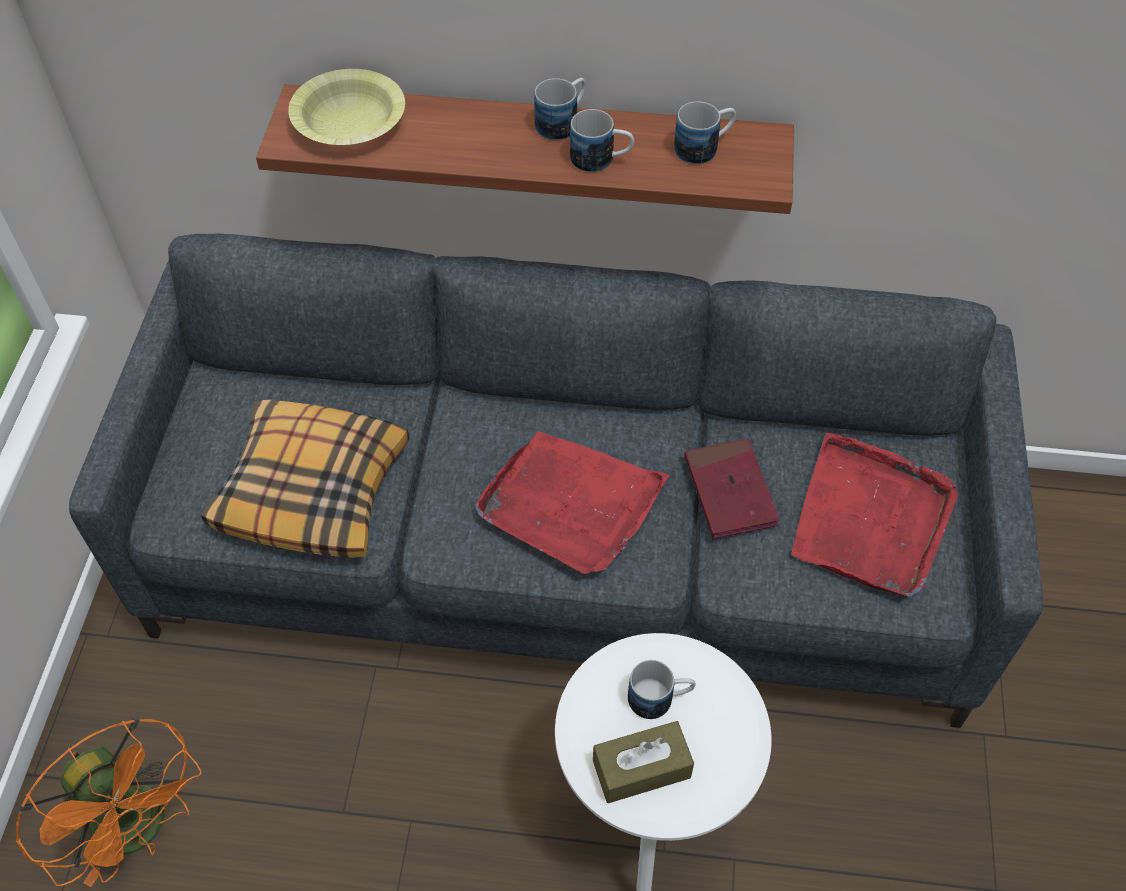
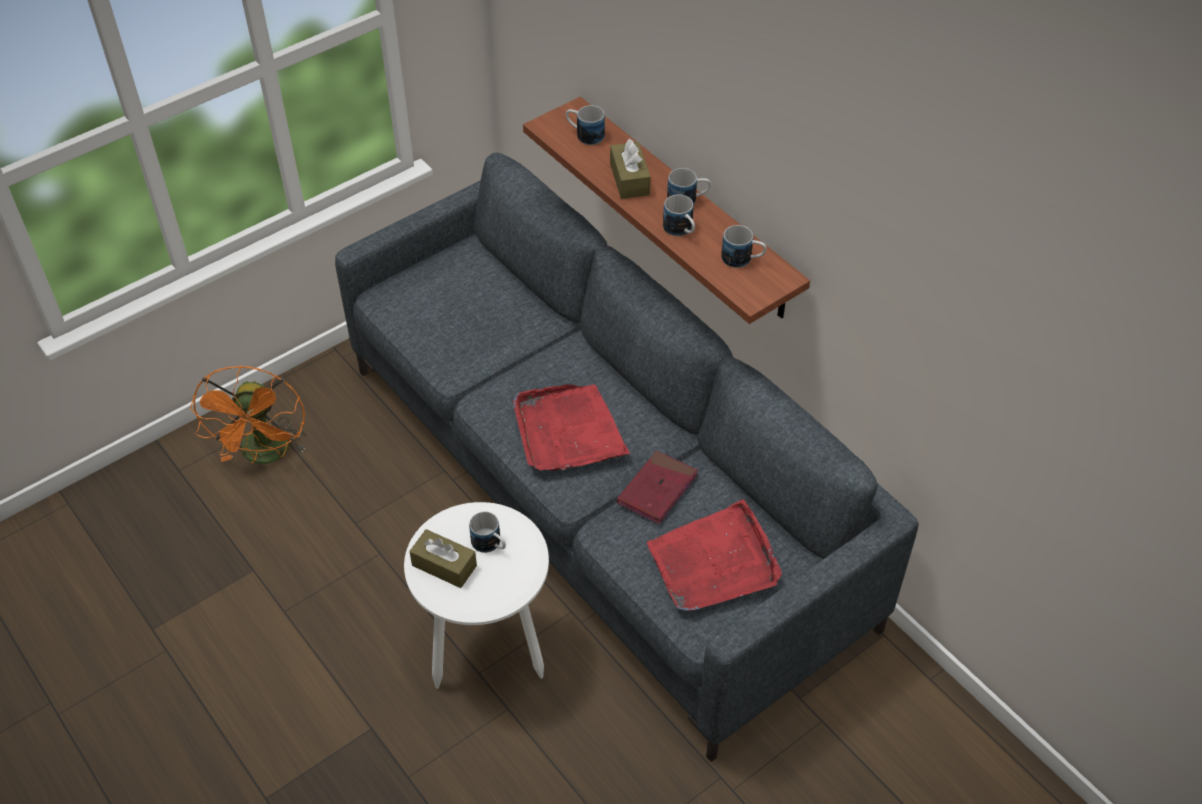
camera: 45 degrees right, 5 degrees down
pillow [201,400,409,558] -> none
yellow bowl [288,69,405,145] -> mug [566,105,605,145]
none -> brown tissue box [610,139,651,199]

